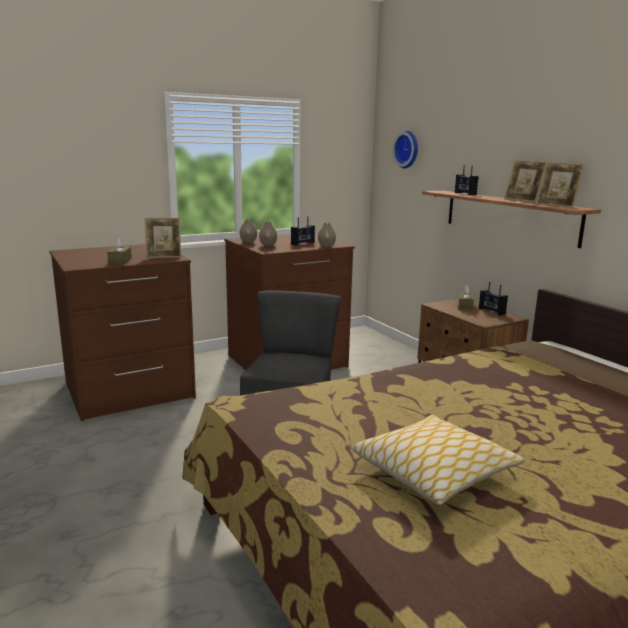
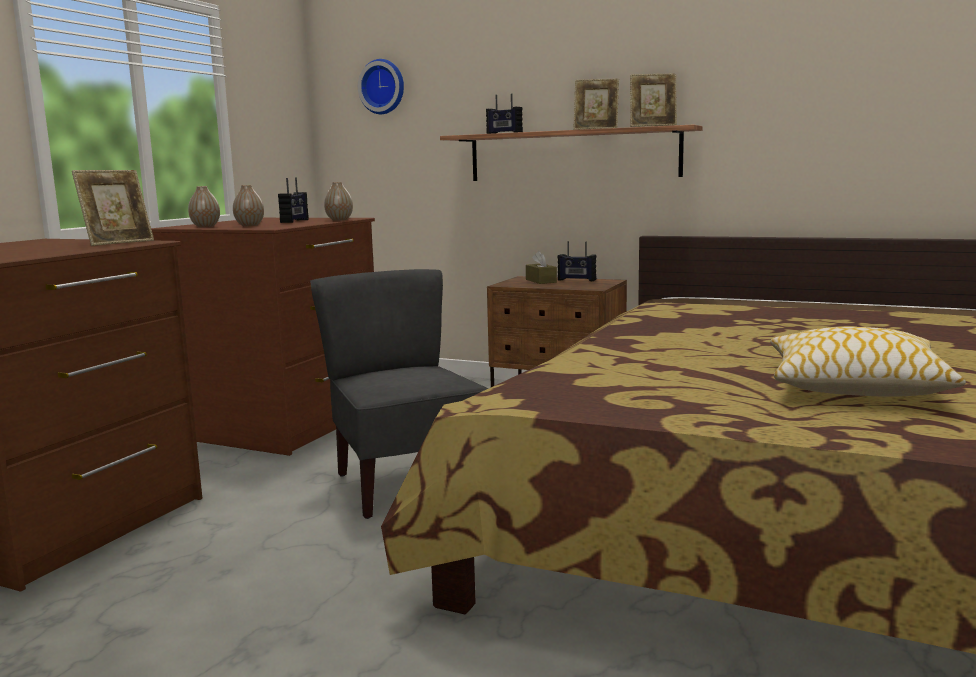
camera: 35 degrees left, 5 degrees down
brown tissue box [107,236,132,265] -> none

